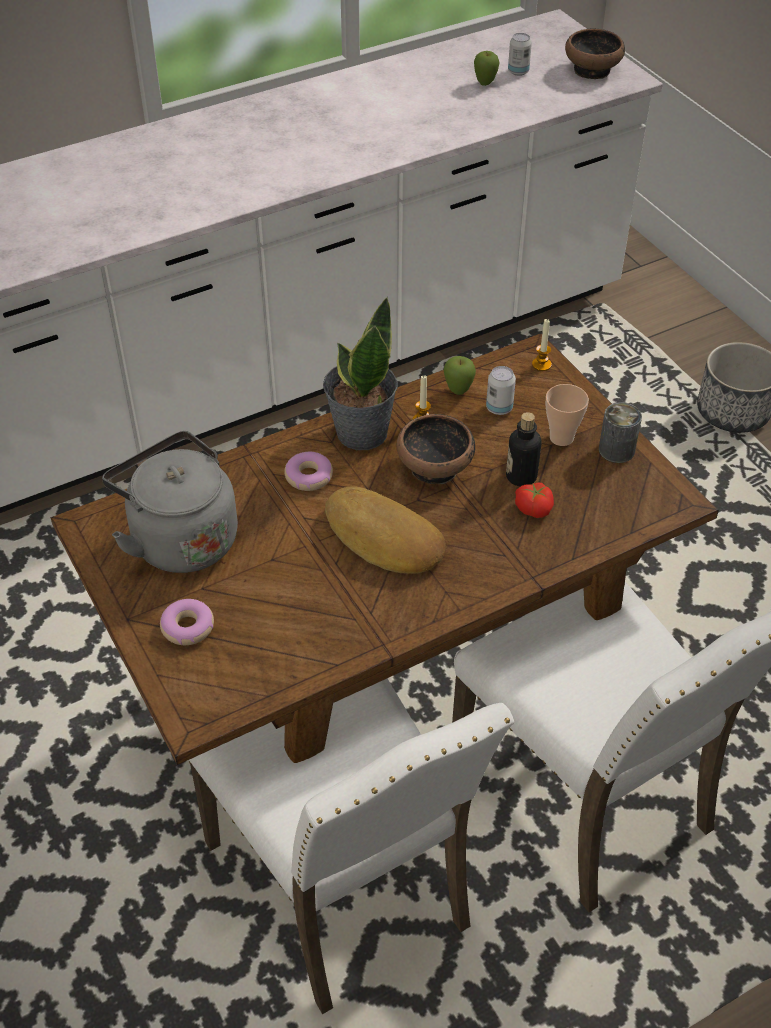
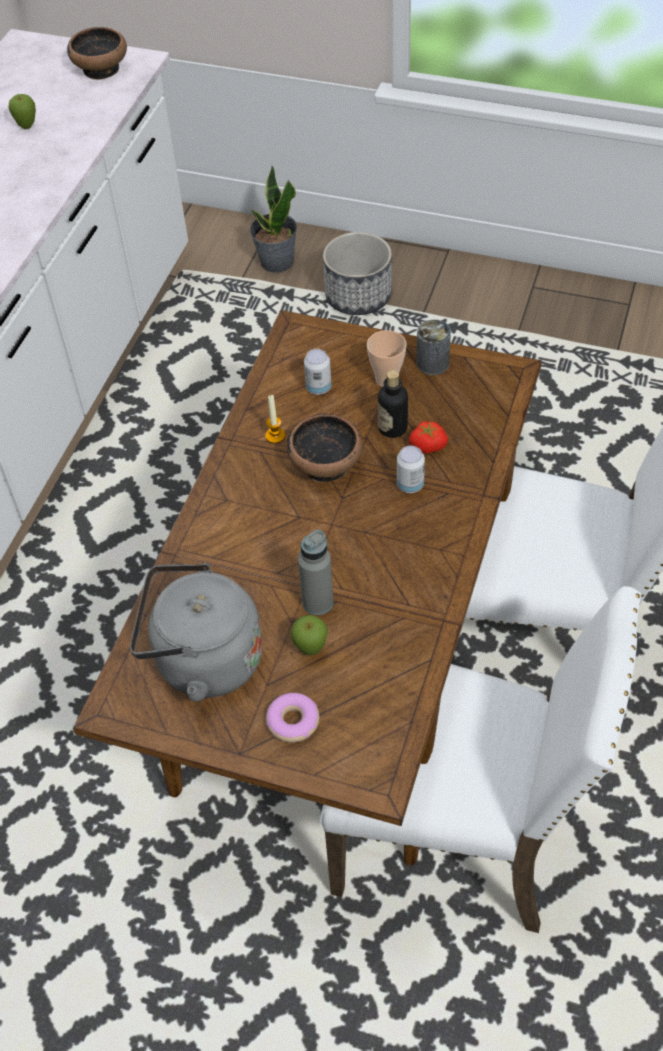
camera: 40 degrees left, 5 degrees up
donut [284,452,333,491] -> none
potted plant [323,297,398,450] -> potted plant moved to [250,166,297,273]
bread [325,486,446,574] -> none
apple [444,356,476,395] -> apple moved to [291,615,328,655]
can [508,33,532,76] -> can moved to [397,446,425,493]
candle [532,319,552,371] -> none
none -> grey bottle [298,530,334,615]

